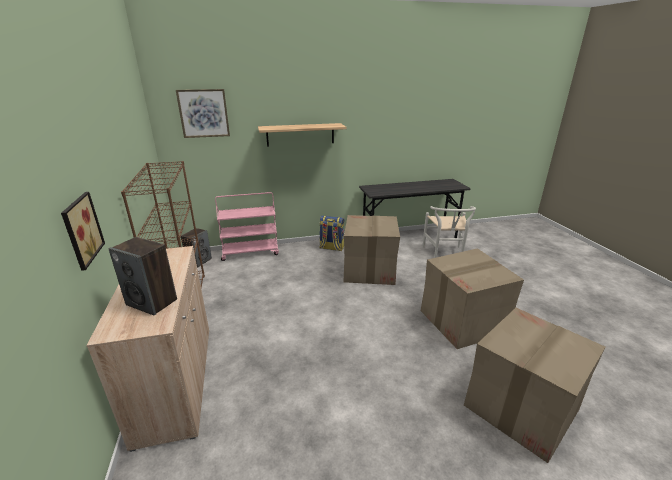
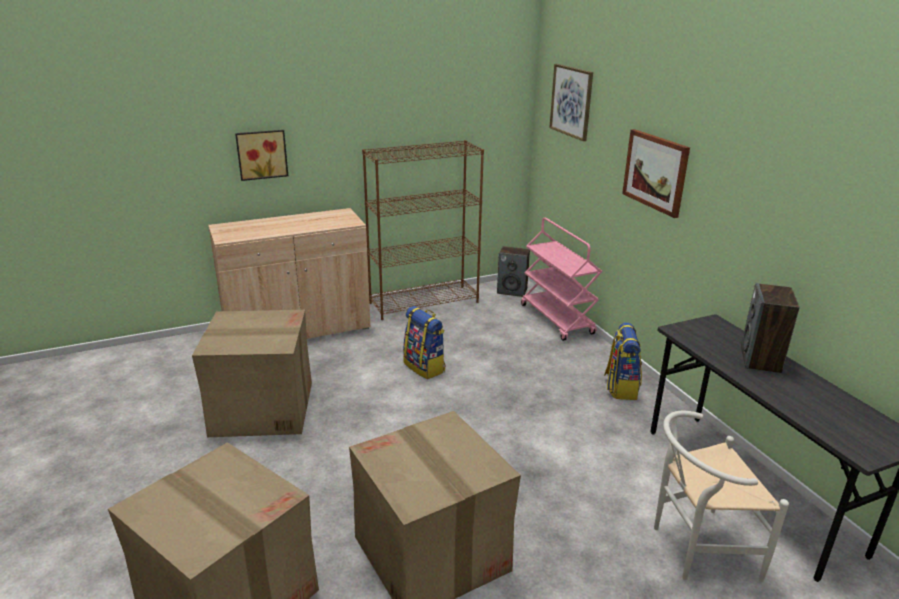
camera: 80 degrees right, 0 degrees up
speaker [108,237,177,315] -> speaker moved to [741,283,799,373]
shelf [258,123,347,147] -> picture [622,129,690,218]
cardboard box [344,215,400,285] -> cardboard box moved to [192,310,312,437]
none -> backpack [403,306,446,379]

